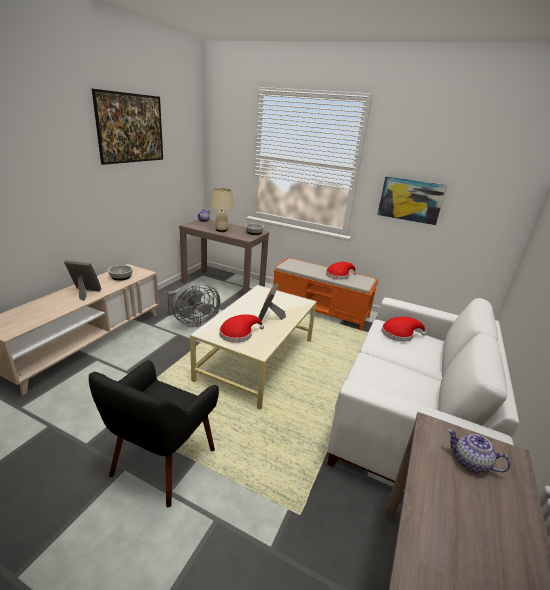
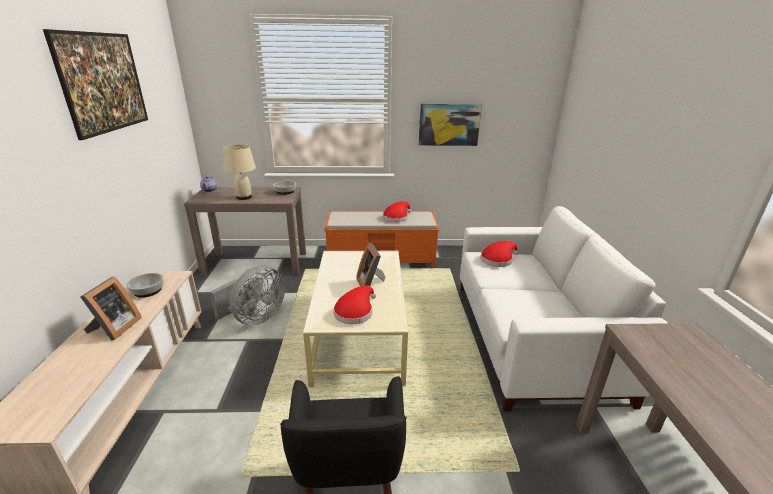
camera: 25 degrees left, 0 degrees up
picture frame [64,260,101,301] -> picture frame turned 120 degrees clockwise [81,276,142,341]
teapot [448,429,511,473] -> none

